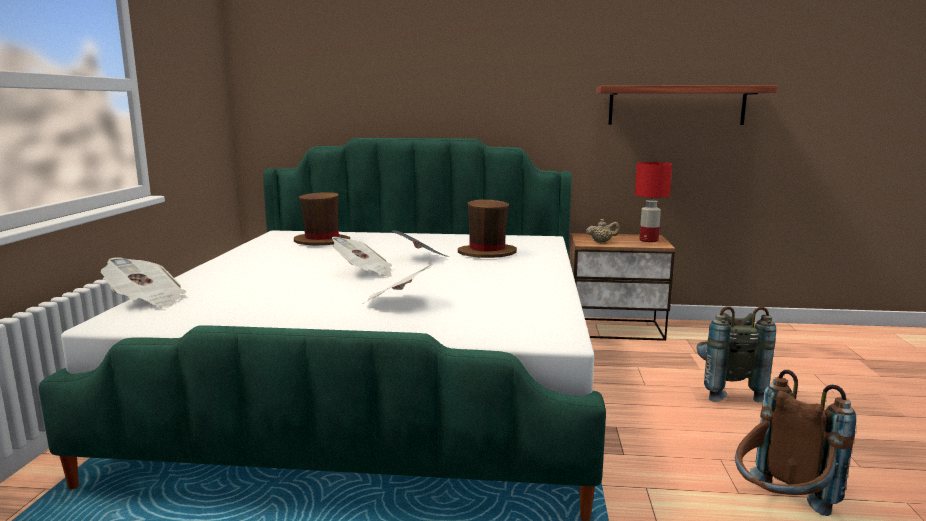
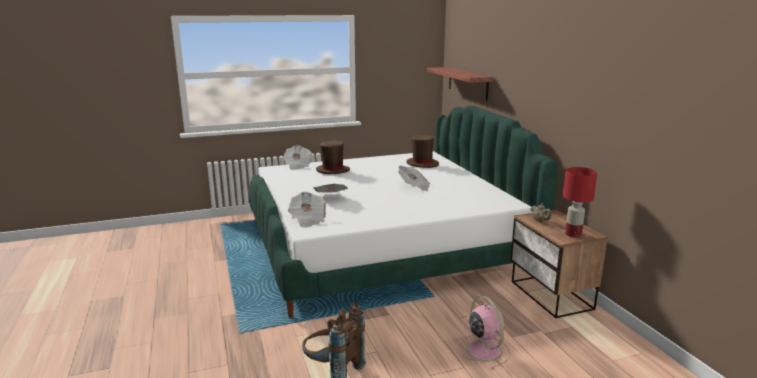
camera: 65 degrees right, 5 degrees up
newspaper [332,237,392,277] -> newspaper moved to [288,192,327,228]
brown hat [458,200,517,258] -> brown hat moved to [316,140,350,174]
shelf [596,85,777,125] -> shelf moved to [427,67,494,100]
grey backpack [697,306,776,402] -> pink fan [456,296,511,369]

